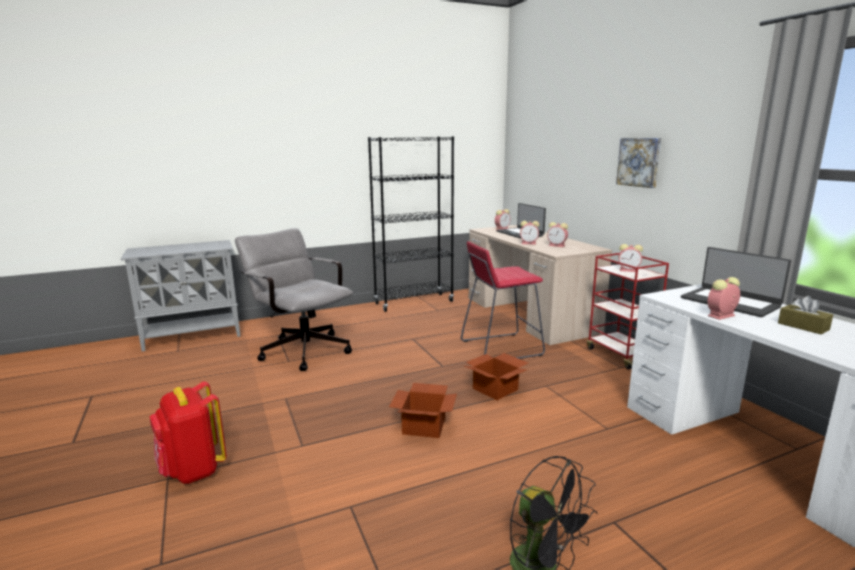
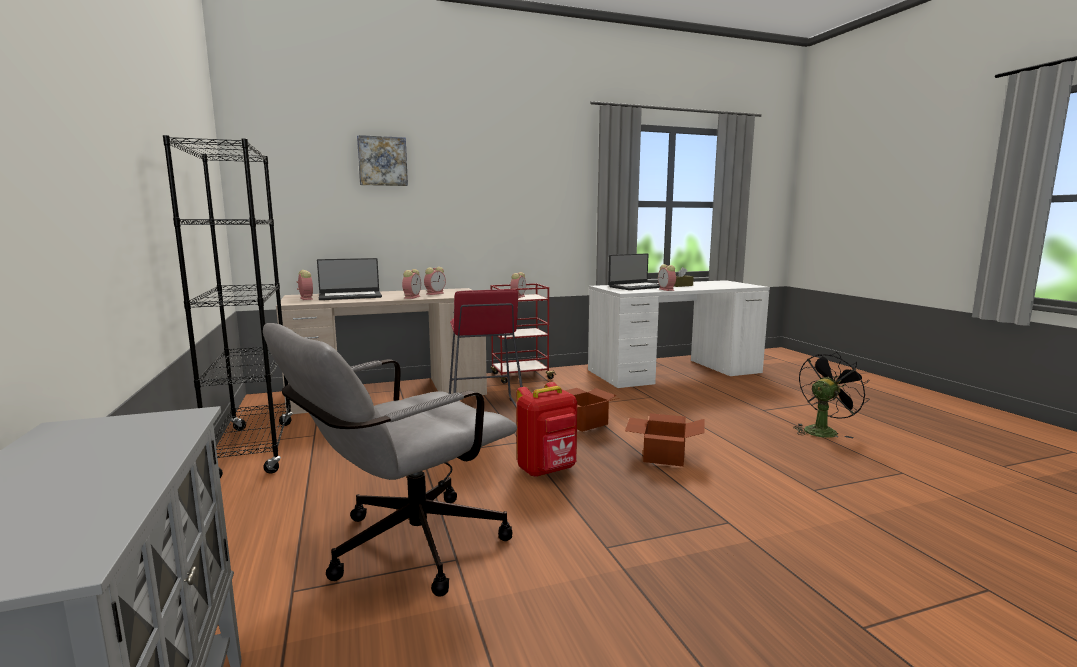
camera: 85 degrees left, 5 degrees down
red backpack [150,381,227,484] -> red backpack moved to [516,382,577,477]
picture [616,138,661,188] -> picture moved to [357,135,408,186]

